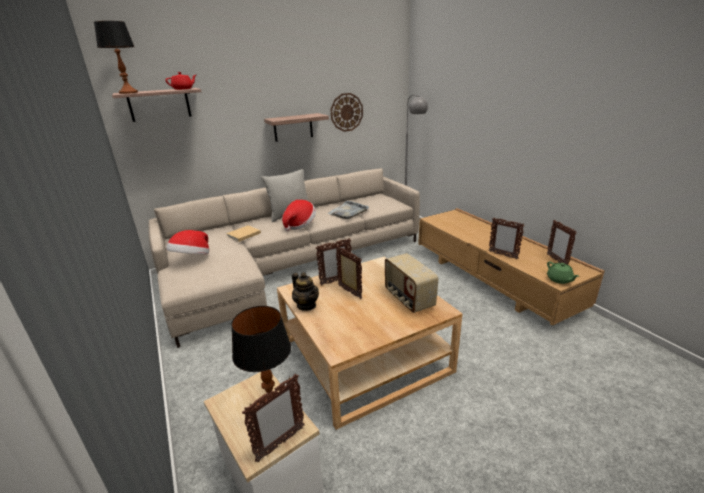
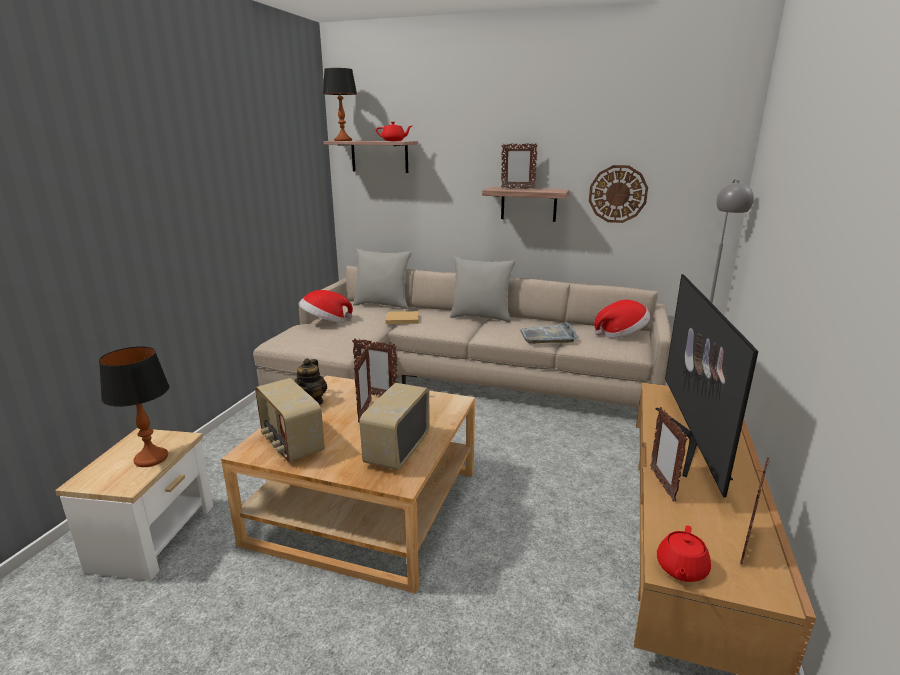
camera: 45 degrees right, 5 degrees down
picture frame [242,374,305,462] -> picture frame moved to [501,143,538,189]
hat [282,200,316,231] -> hat moved to [594,300,650,338]
green teapot [547,261,579,284] -> red teapot [657,525,711,582]
none -> radio [255,378,325,462]
none -> grey pillow [353,249,411,309]
none -> television [655,274,758,497]

